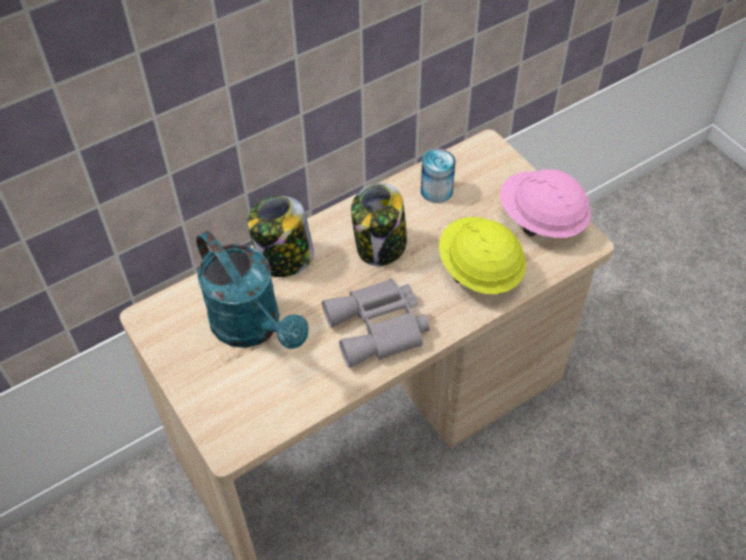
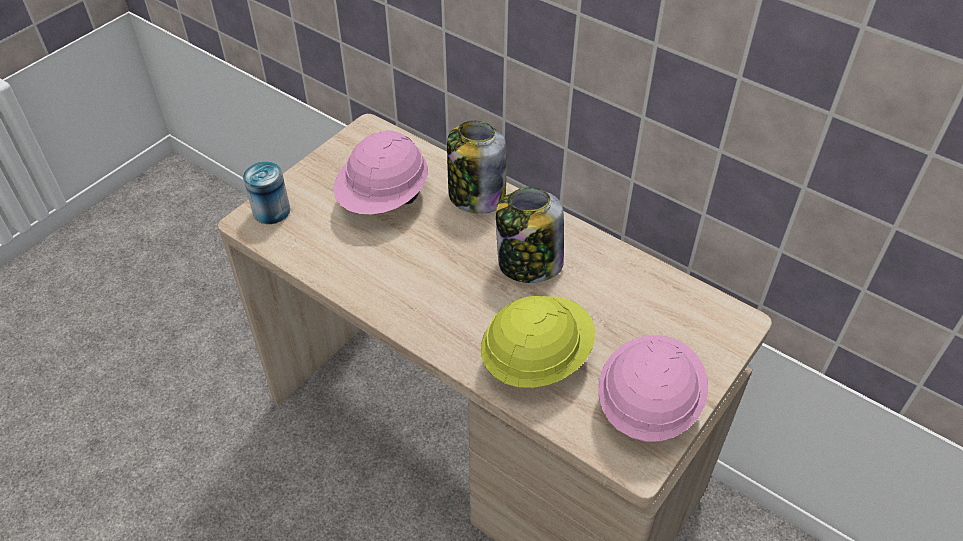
camera: 70 degrees right, 5 degrees down
turquoise watering can [196,231,309,349] -> pink hard hat [333,130,428,214]
grey binoculars [322,278,430,368] -> none
can [421,149,456,203] -> can moved to [243,162,290,224]

